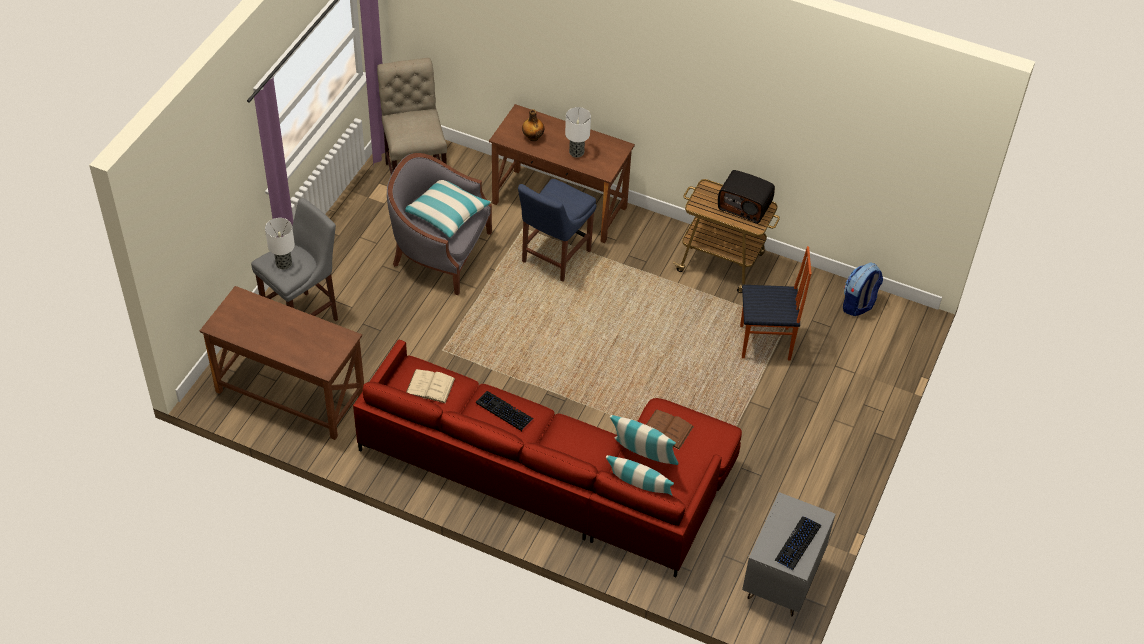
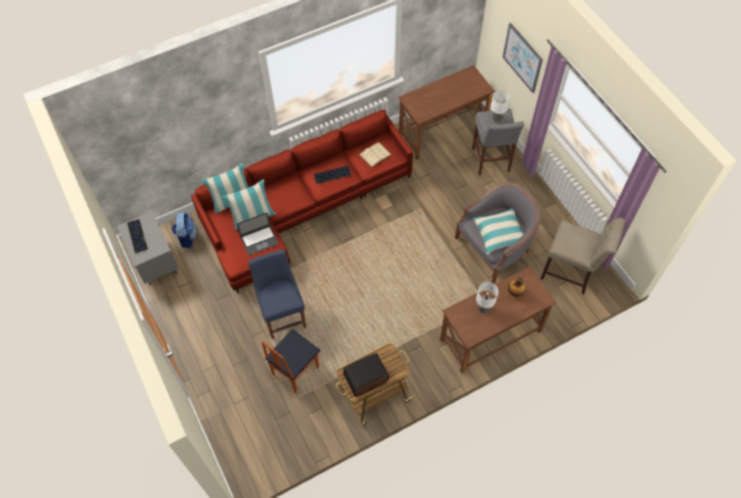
camera: 130 degrees right, 10 degrees up
blue chair [518,179,597,282] -> blue chair moved to [248,250,306,339]
brown book [646,410,694,450] -> laptop [237,213,279,255]
backpack [843,262,883,316] -> backpack moved to [172,212,198,248]
none -> picture [503,23,543,93]

